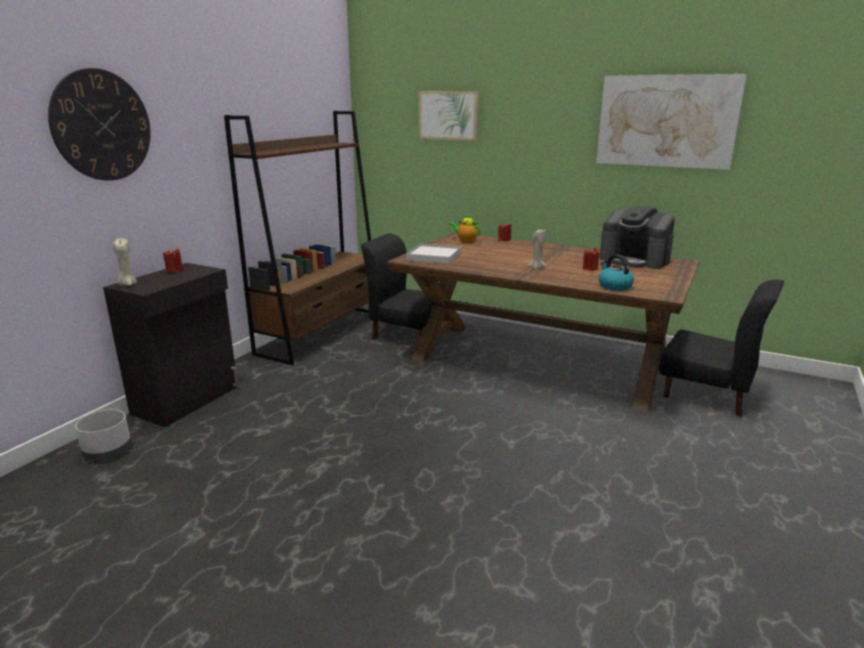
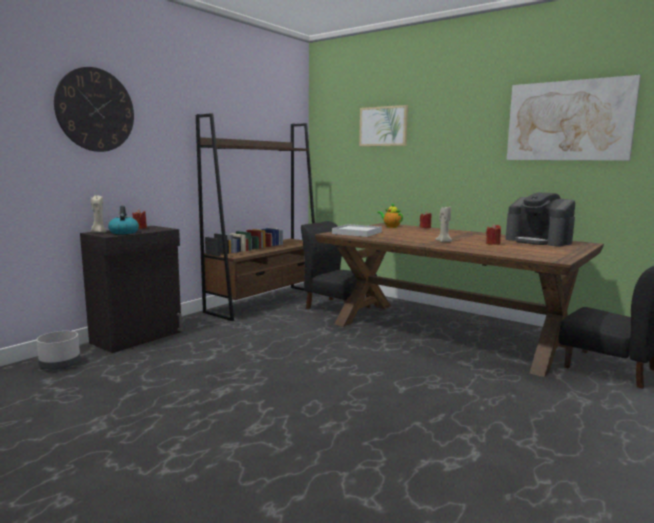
camera: 10 degrees right, 10 degrees down
kettle [599,254,634,291] -> kettle moved to [108,206,139,234]

